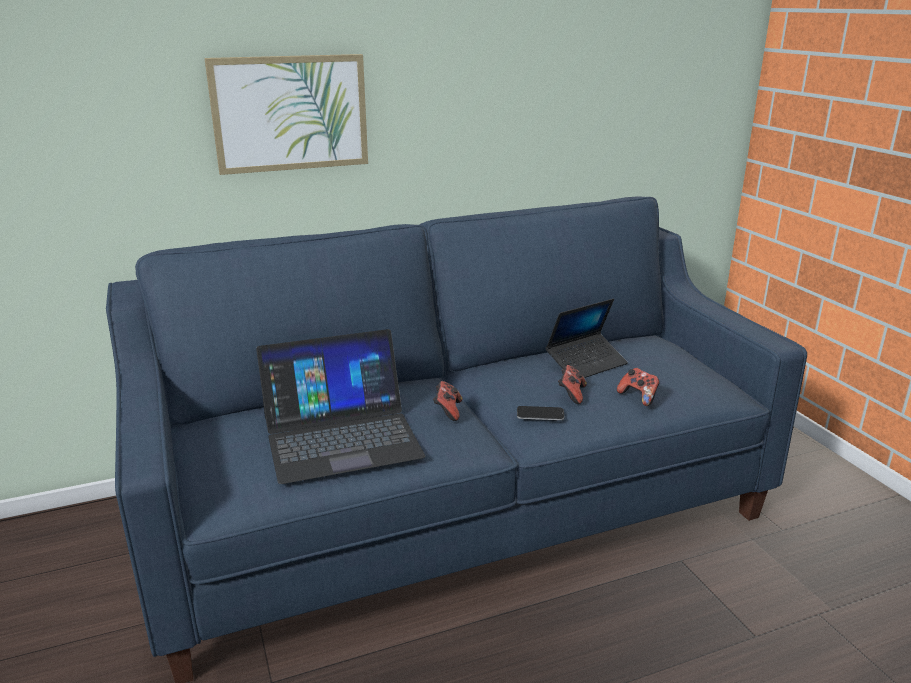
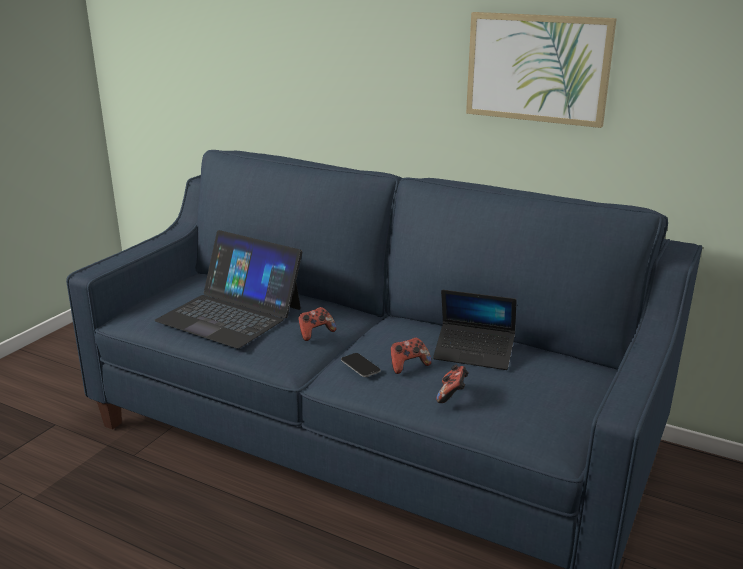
camera: 50 degrees right, 0 degrees up
picture [204,54,368,175] -> picture moved to [466,12,617,128]

